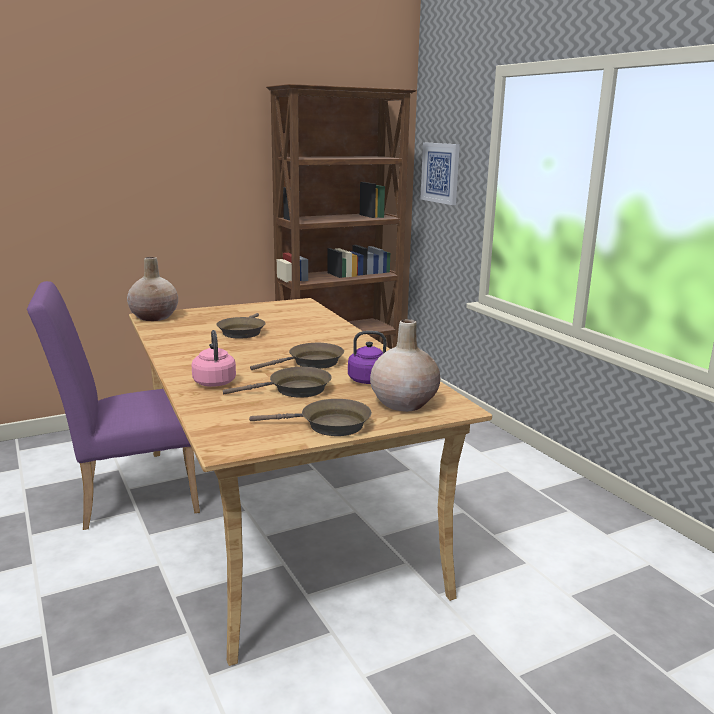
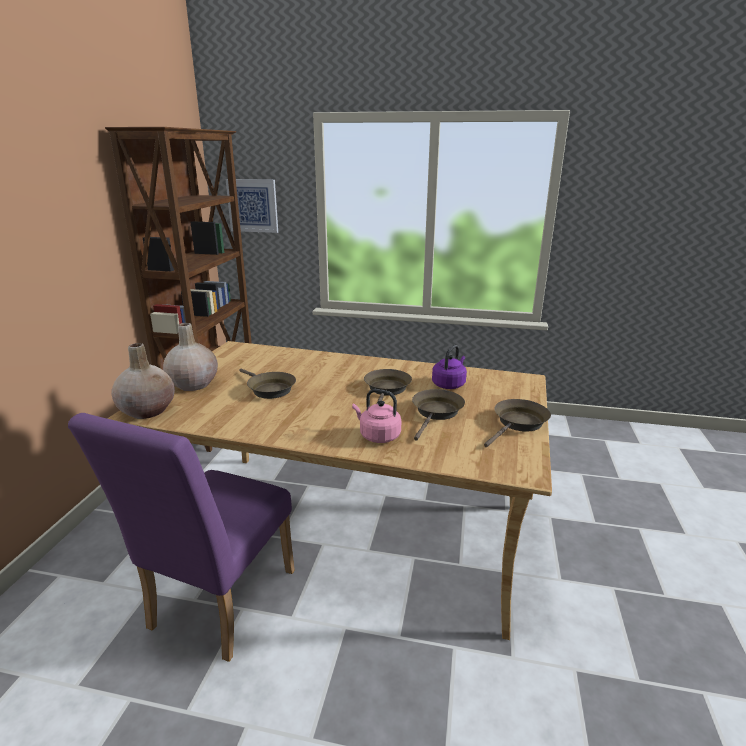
camera: 50 degrees left, 5 degrees up
beige vase [370,319,441,412] -> beige vase moved to [163,323,218,391]

